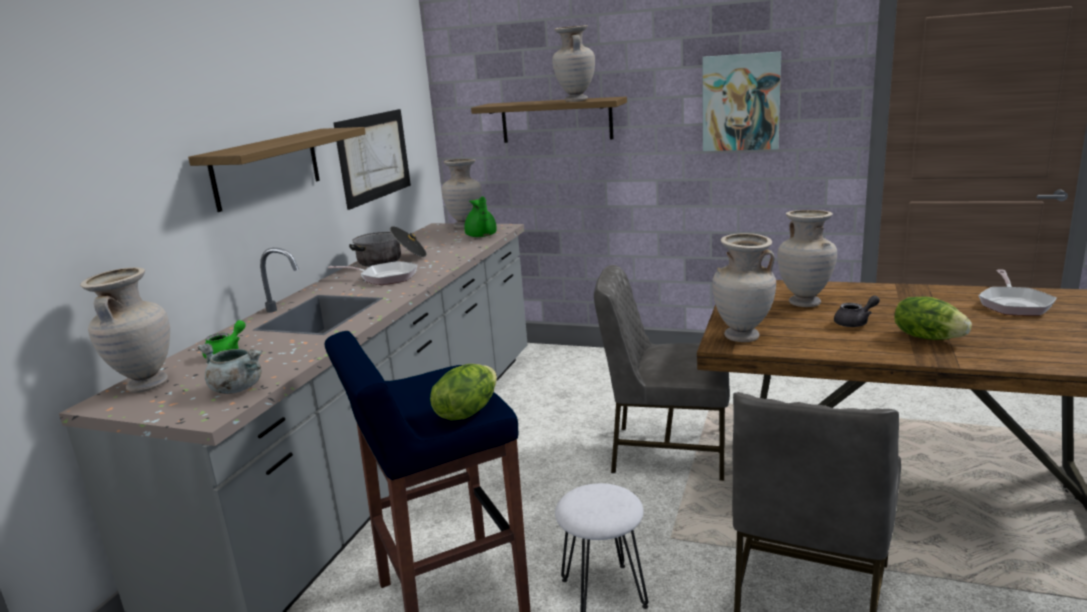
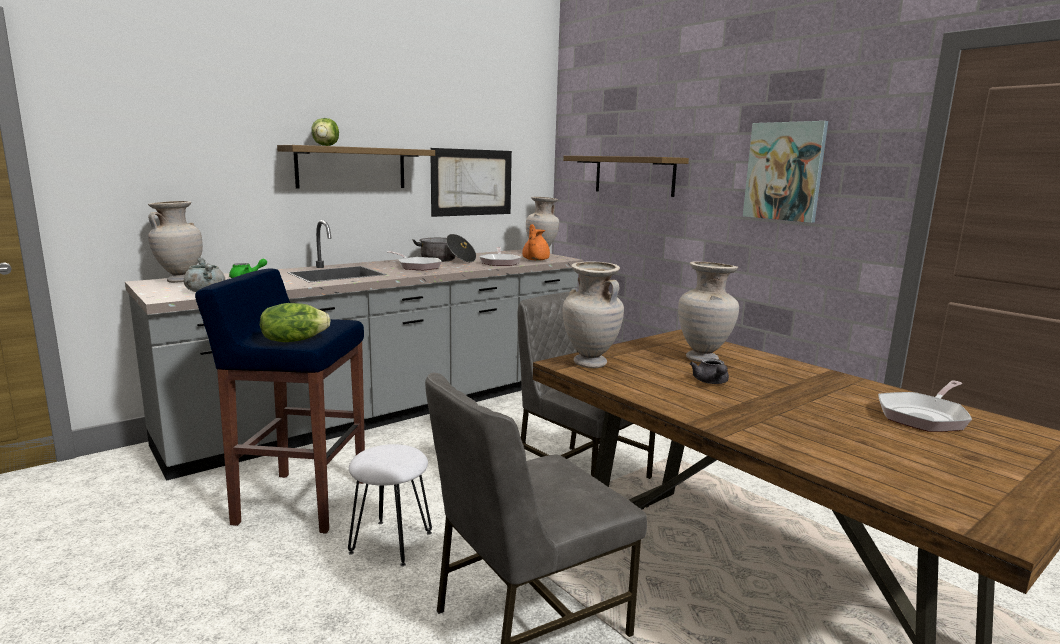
camera: 30 degrees right, 5 degrees down
green teapot [464,196,497,237] -> orange teapot [522,224,550,261]
beige vase [552,25,595,102] -> none
grey teapot [834,295,880,327] -> grey teapot turned 75 degrees clockwise [690,358,729,384]
lettuce [894,296,972,340] -> lettuce moved to [311,118,339,146]
none -> frying pan [479,247,521,266]

